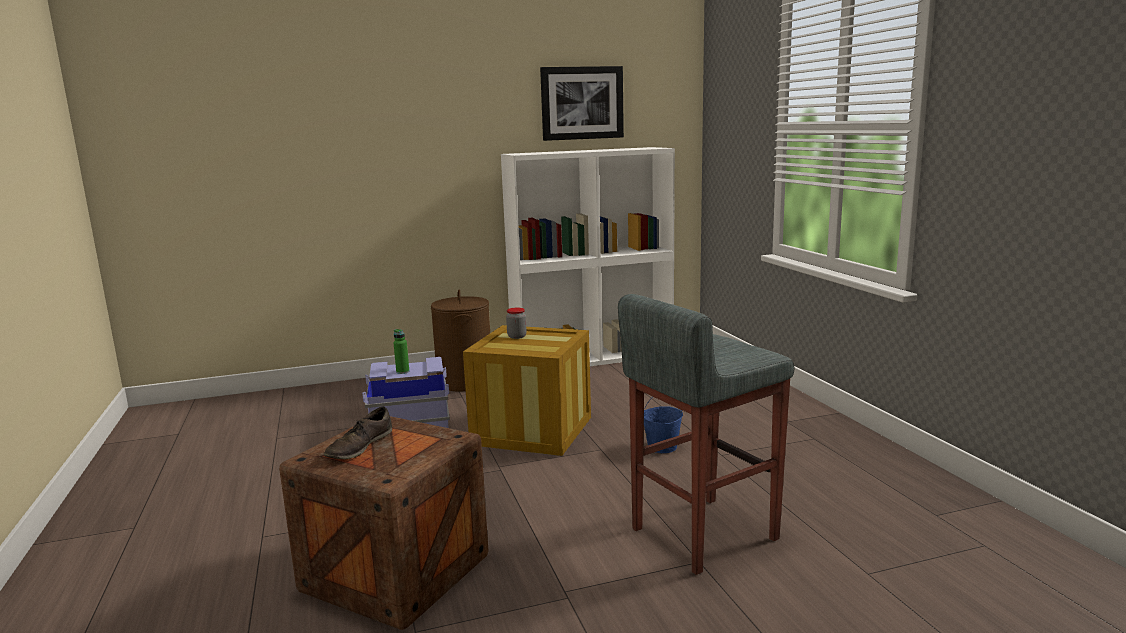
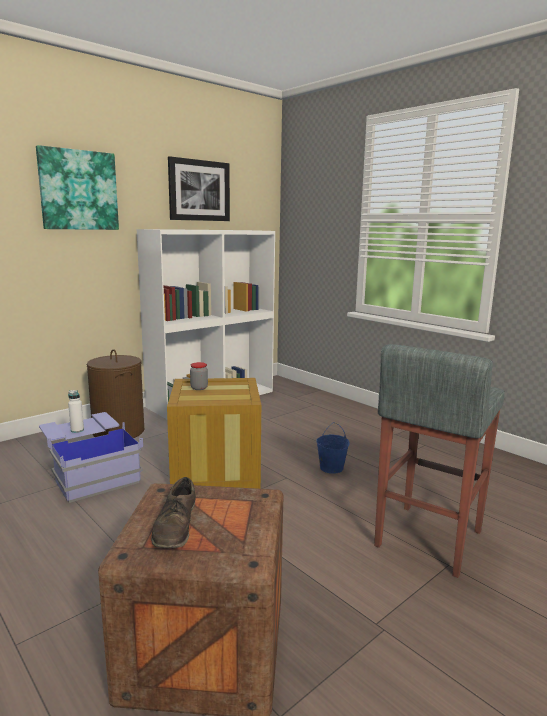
camera: 25 degrees left, 0 degrees up
green bottle [394,329,409,374] -> white bottle [68,390,84,433]
none -> picture [36,145,119,230]

